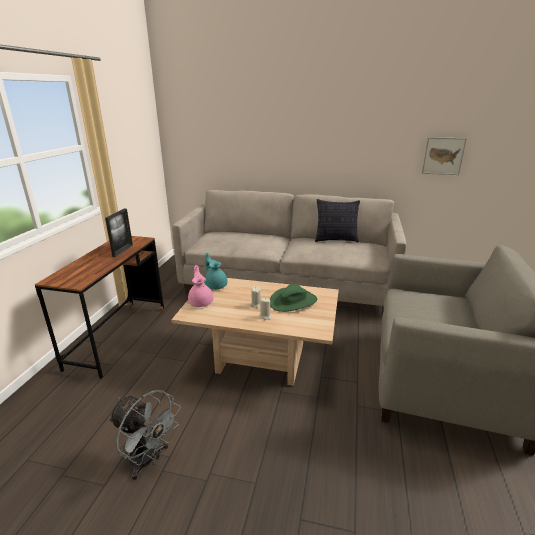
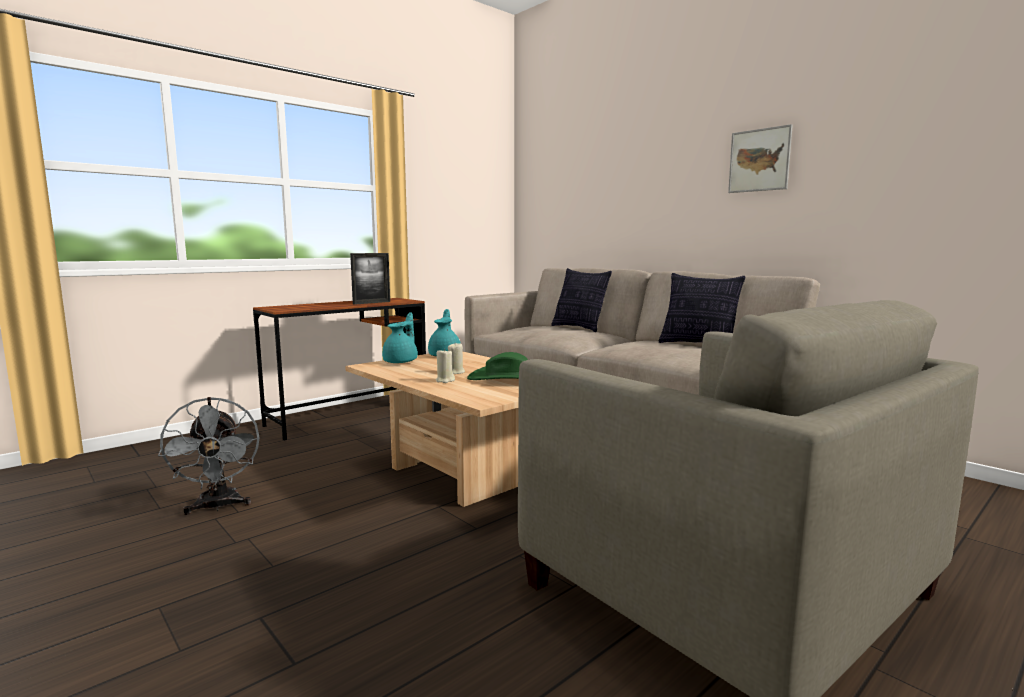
camera: 35 degrees right, 15 degrees down
pink teapot [188,265,213,307] -> turquoise teapot [382,312,418,363]
picture [422,137,467,175] -> picture moved to [728,124,793,193]
none -> pillow [551,268,612,332]

